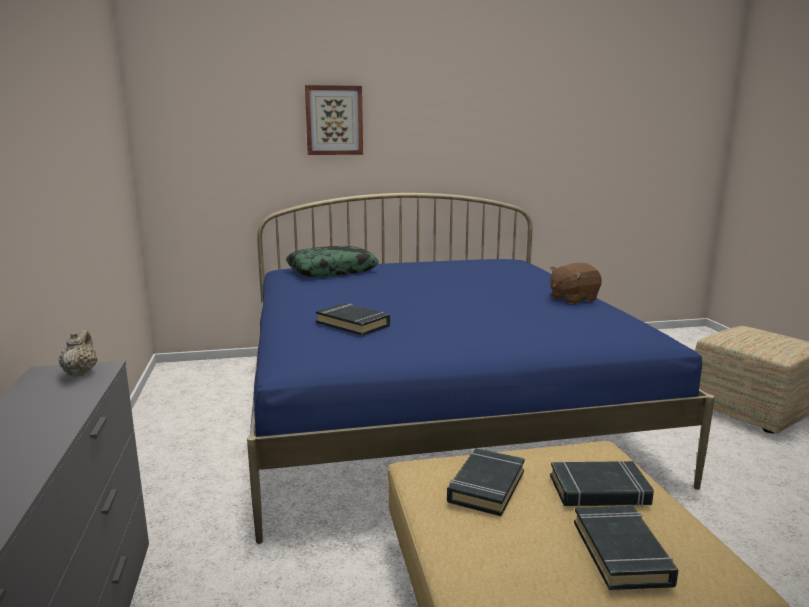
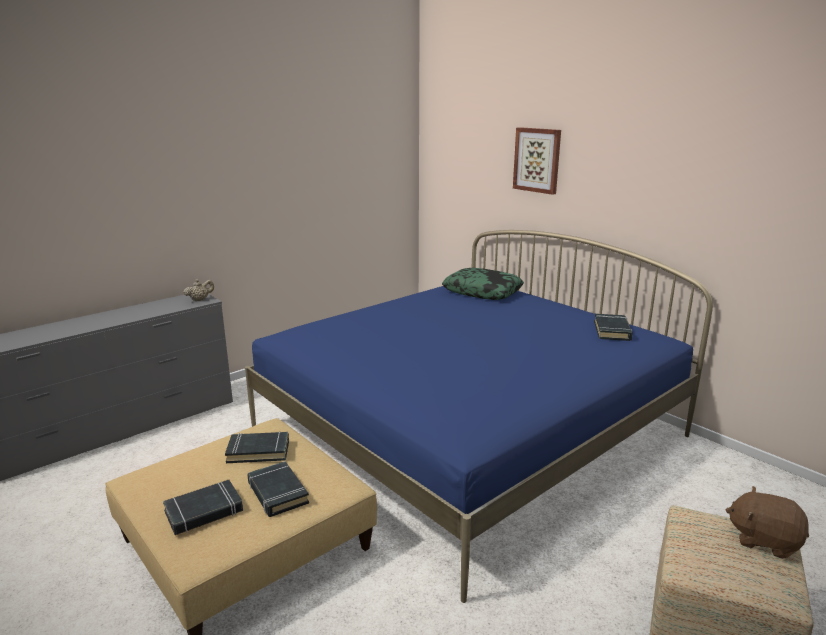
camera: 60 degrees right, 5 degrees up
black book [316,303,390,336] -> black book moved to [594,314,633,341]
brown plush toy [550,263,602,304] -> brown plush toy moved to [726,486,809,559]

